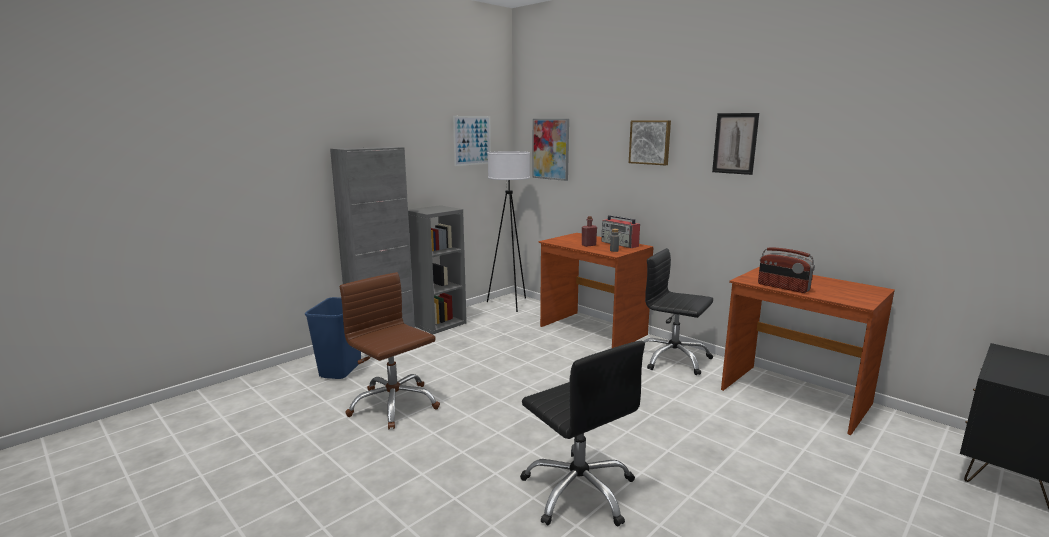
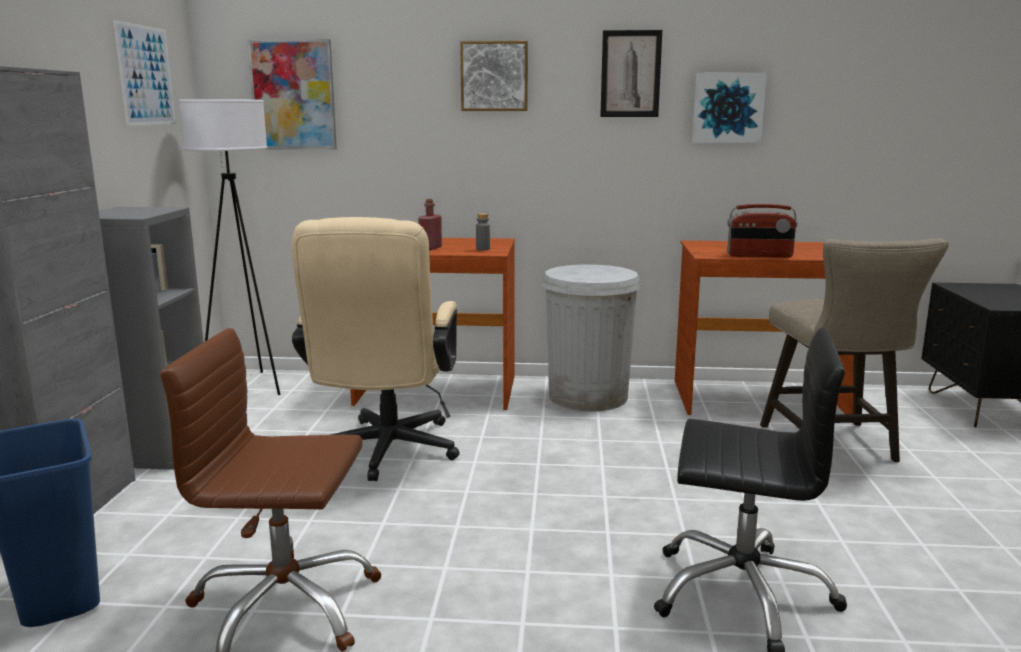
camera: 40 degrees left, 0 degrees up
radio [601,215,640,248] -> none
black office chair [644,248,713,375] -> white trash can [542,265,641,411]
none -> beige office chair [292,217,460,481]
none -> picture [692,73,767,143]
none -> beige stool [760,238,949,462]

